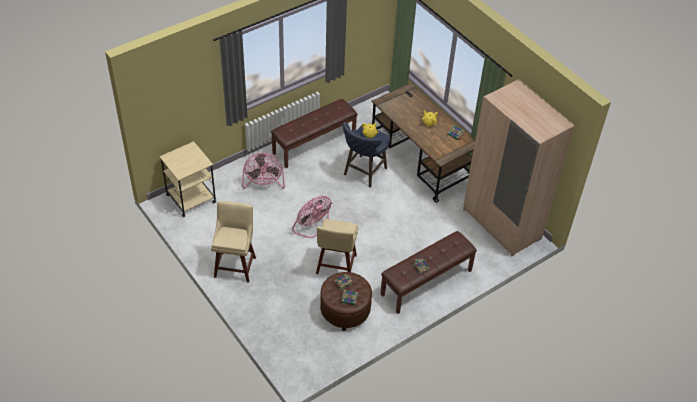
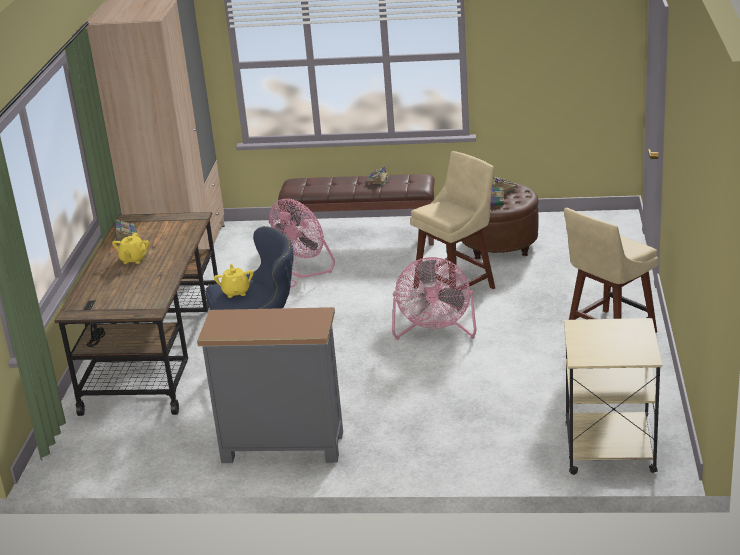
camera: 135 degrees left, 20 degrees down
pink fan [242,153,285,189] -> pink fan moved to [268,199,335,288]
brown bench [271,99,358,168] -> grey dresser [197,307,343,463]

